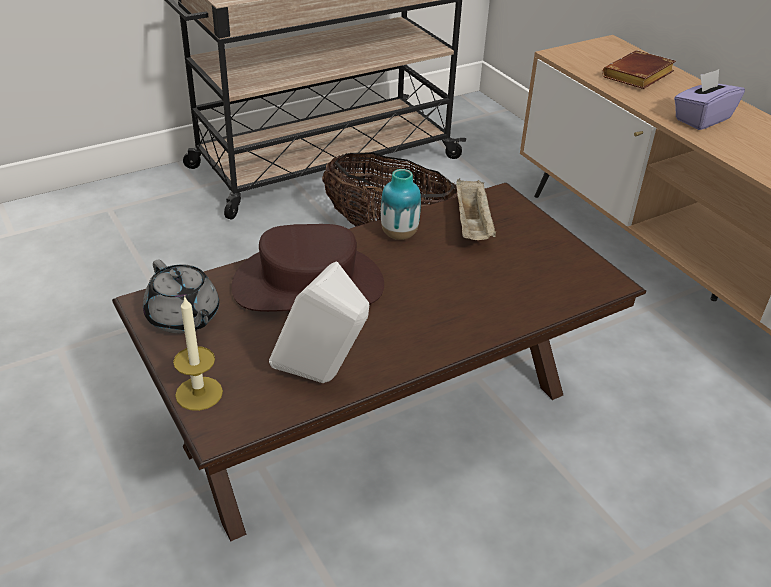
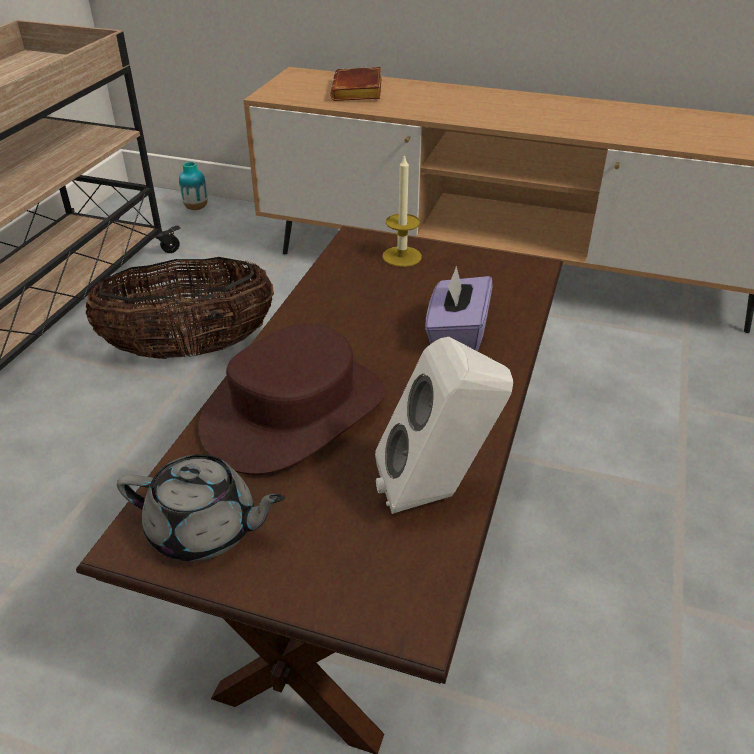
camera: 40 degrees left, 0 degrees up
candle [173,297,223,411] -> candle moved to [382,154,422,267]
vase [381,169,421,240] -> vase moved to [179,161,208,210]
beige tray [456,178,497,240] -> none
purple tissue box [674,69,745,130] -> purple tissue box moved to [425,266,492,351]

